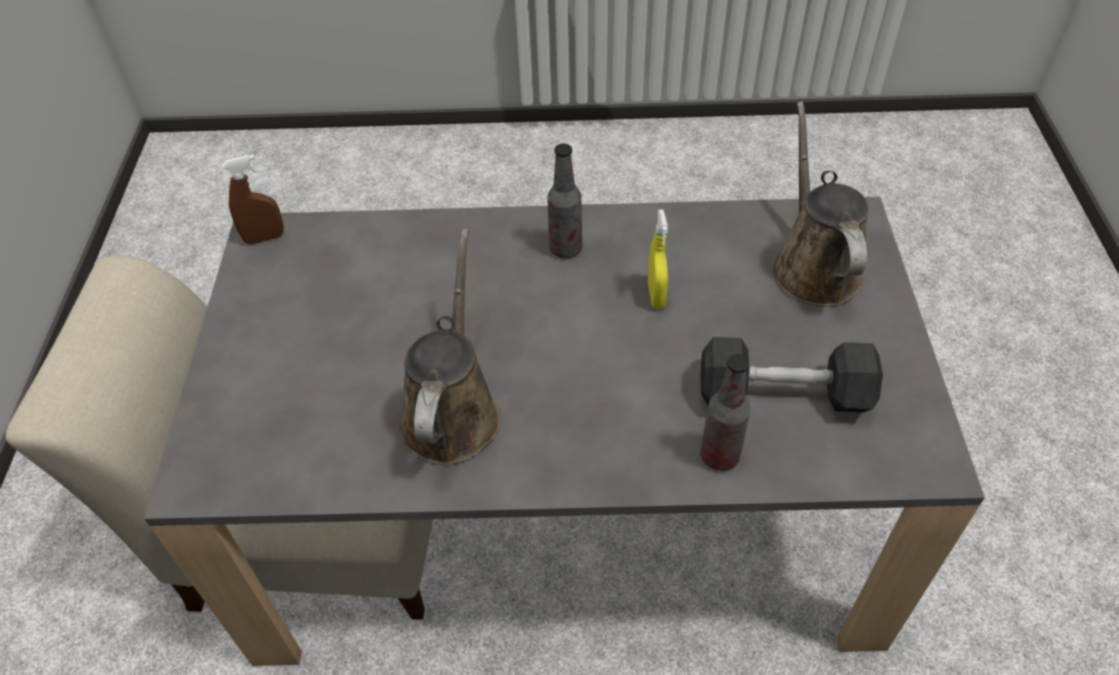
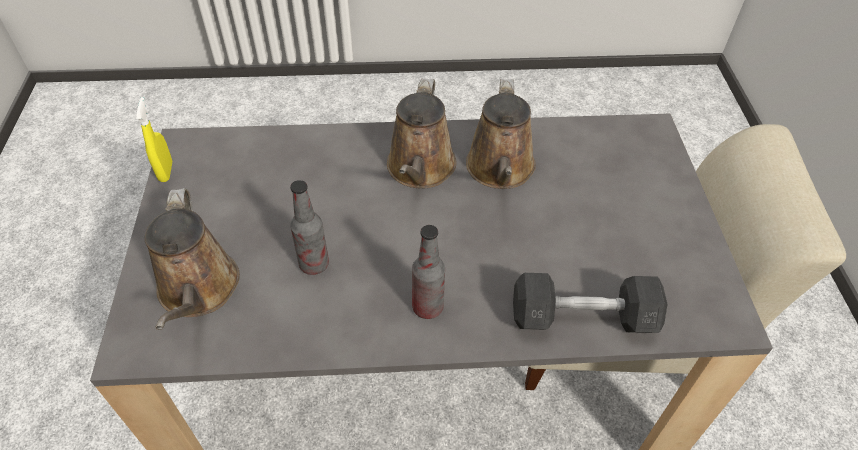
camera: 175 degrees right, 0 degrees up
brown spray bottle [222,154,284,244] -> none
yellow spray bottle [648,209,668,309] -> yellow spray bottle moved to [136,97,172,182]
grey dumbbell [700,337,883,412] -> grey dumbbell moved to [513,273,667,333]
bottle [700,354,750,471] -> bottle moved to [290,180,329,275]
none -> brown watering can [387,78,457,189]

